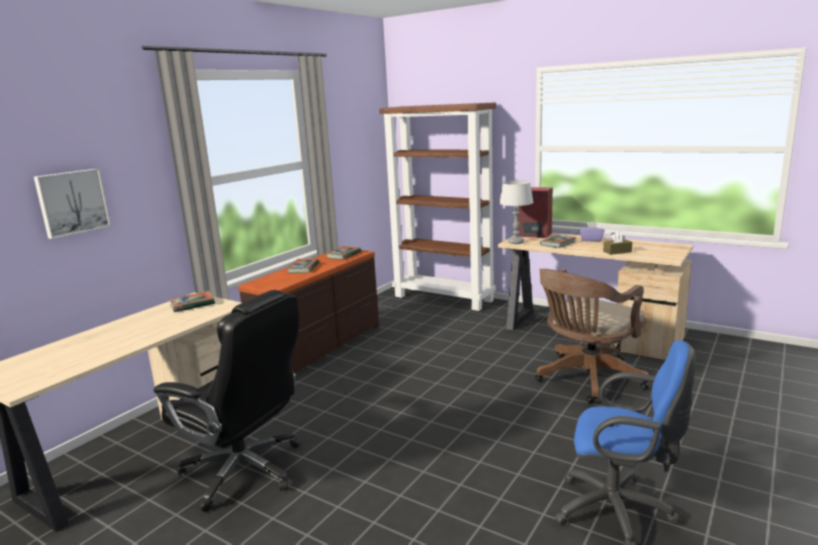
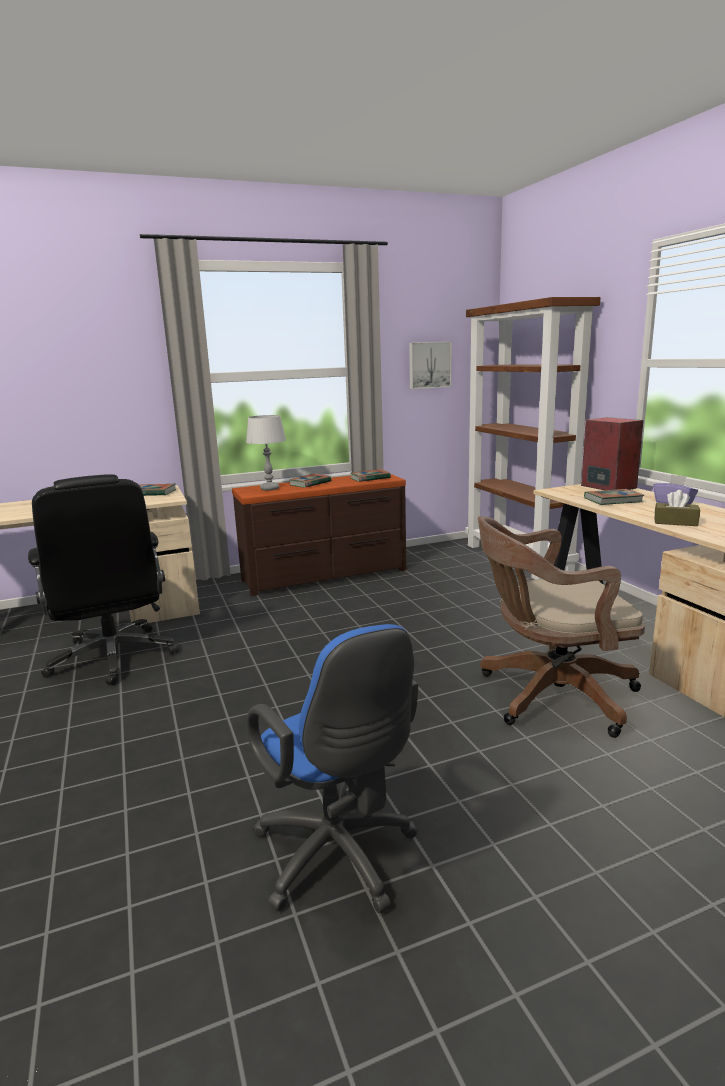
camera: 35 degrees right, 0 degrees up
picture [34,169,111,239] -> picture moved to [409,341,452,389]
grey table lamp [499,180,534,244] -> grey table lamp moved to [246,415,286,491]

